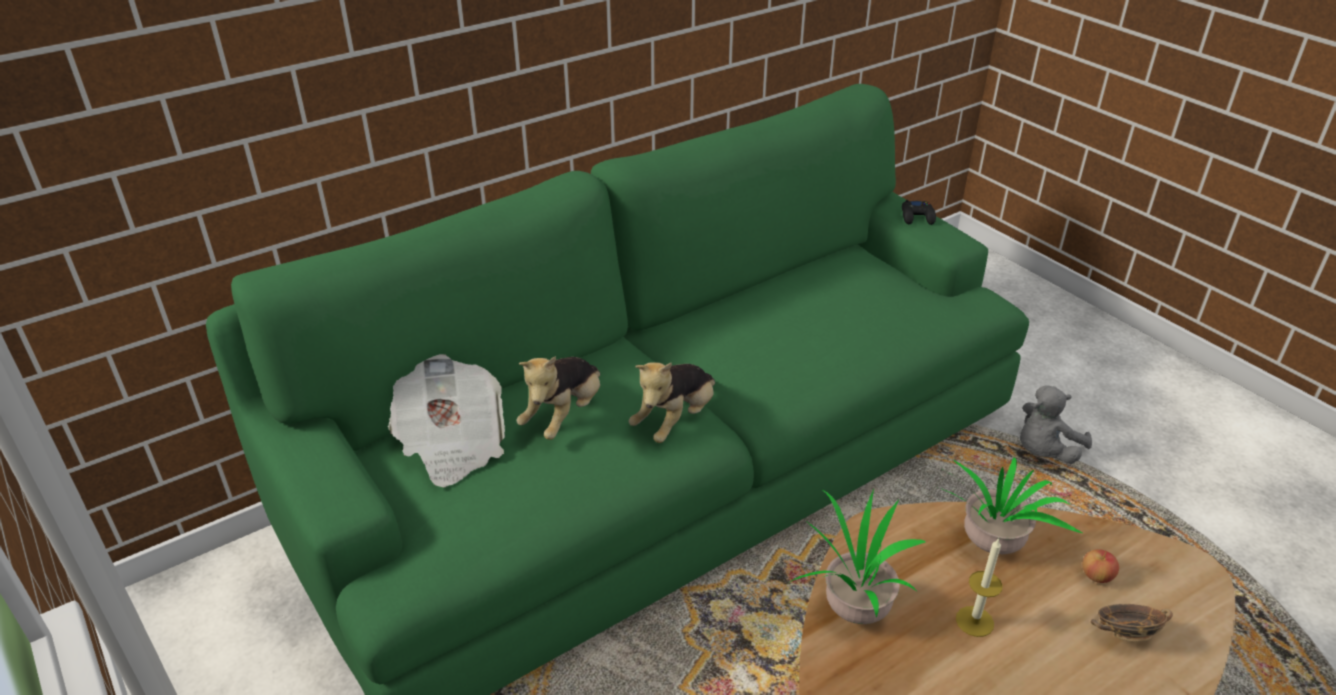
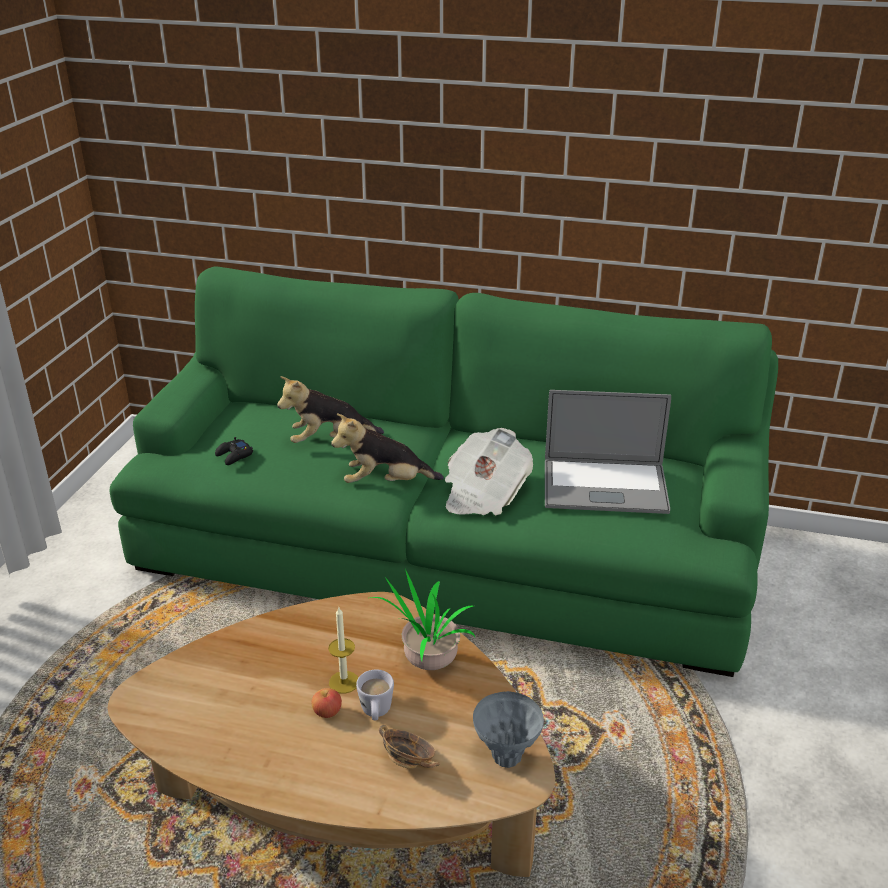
camera: 50 degrees right, 5 degrees down
newspaper [388,354,505,487] -> newspaper moved to [445,428,533,515]
potted plant [790,489,926,624] -> none
black game controller [902,200,936,225] -> black game controller moved to [215,437,253,465]
grey plush toy [1020,386,1092,464] -> none
apple [1083,549,1119,583] -> apple moved to [312,688,342,718]
none -> white mug [356,669,394,720]
none -> grey vase [473,691,544,768]
none -> laptop [545,390,671,514]

